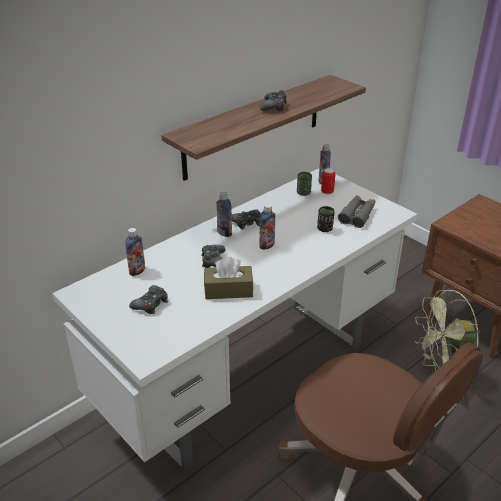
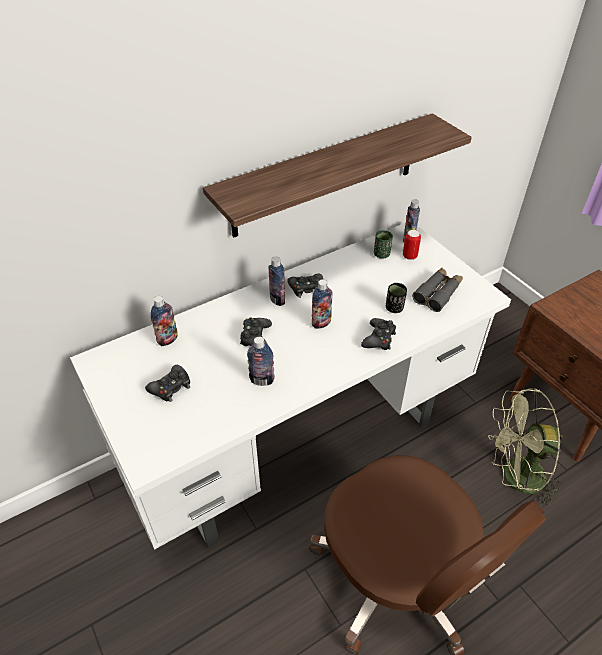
camera: 10 degrees right, 10 degrees up
brown tissue box [204,257,253,299] -> bottle [247,337,275,386]
black game controller [260,90,287,111] -> black game controller moved to [361,318,396,350]

